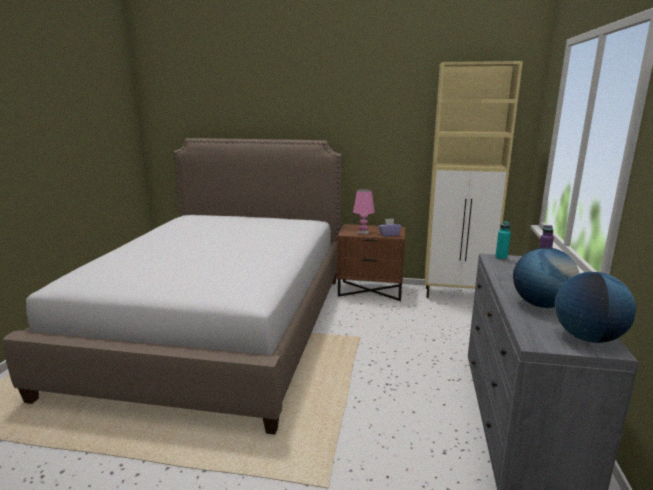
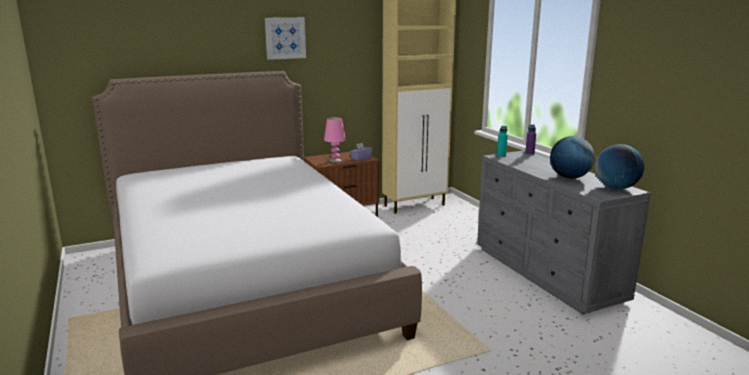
camera: 35 degrees left, 0 degrees up
none -> picture [265,17,306,60]

